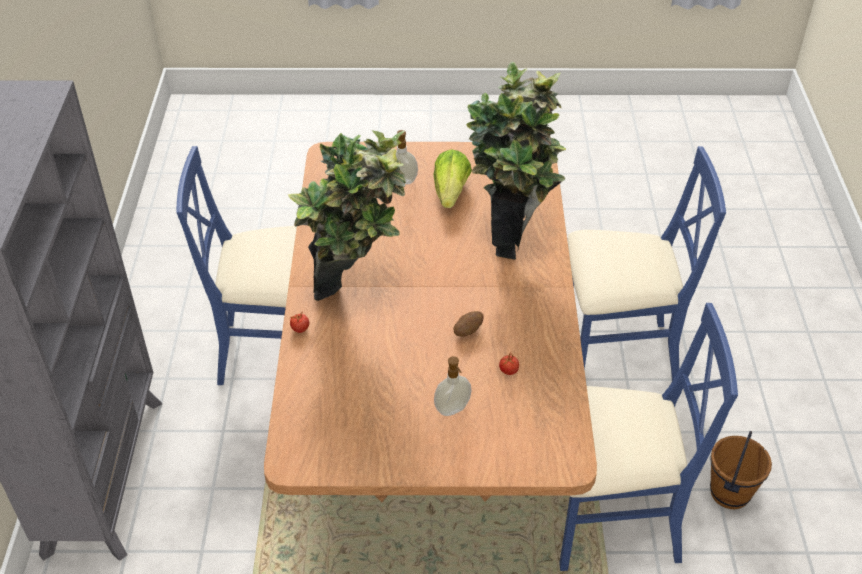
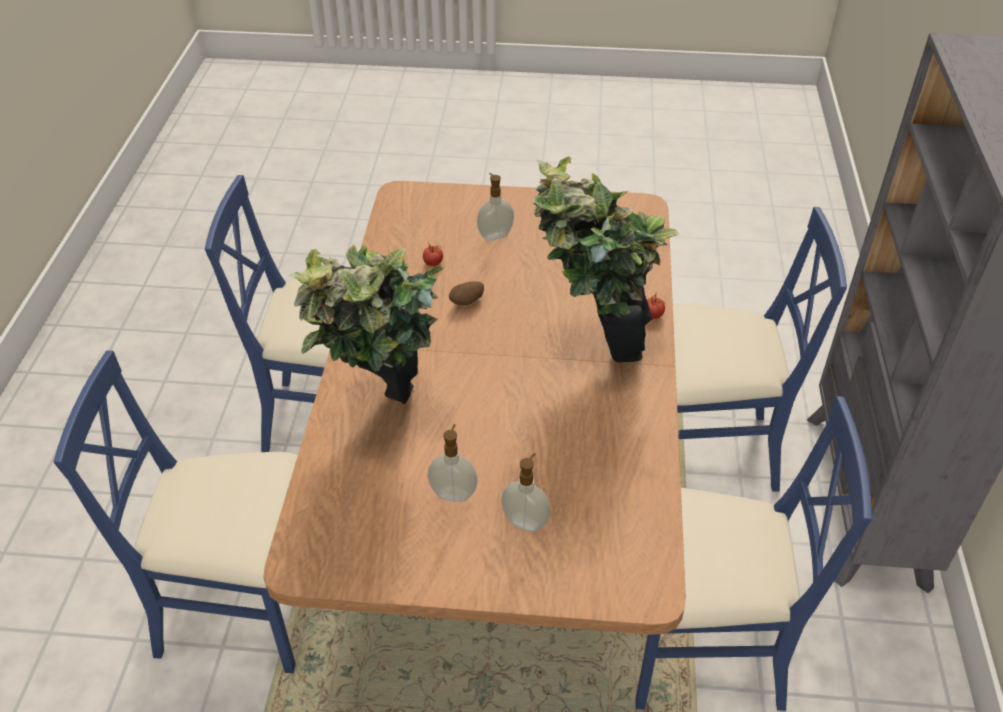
camera: 175 degrees left, 0 degrees up
lettuce [433,149,472,208] -> soap dispenser [428,424,478,502]
brown bucket [710,431,772,509] -> none
none -> blue chair [673,207,847,492]

